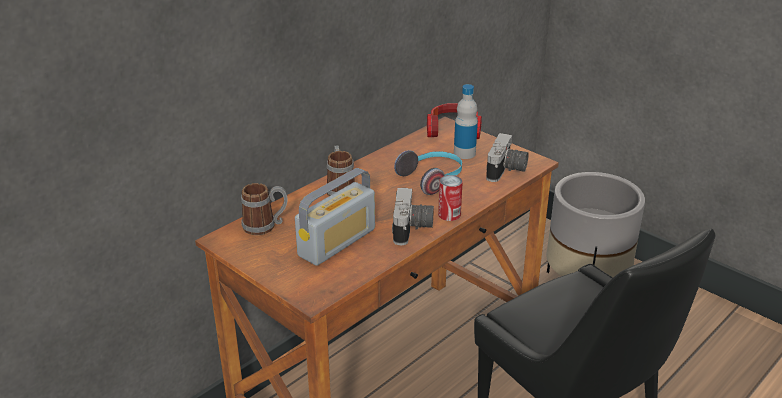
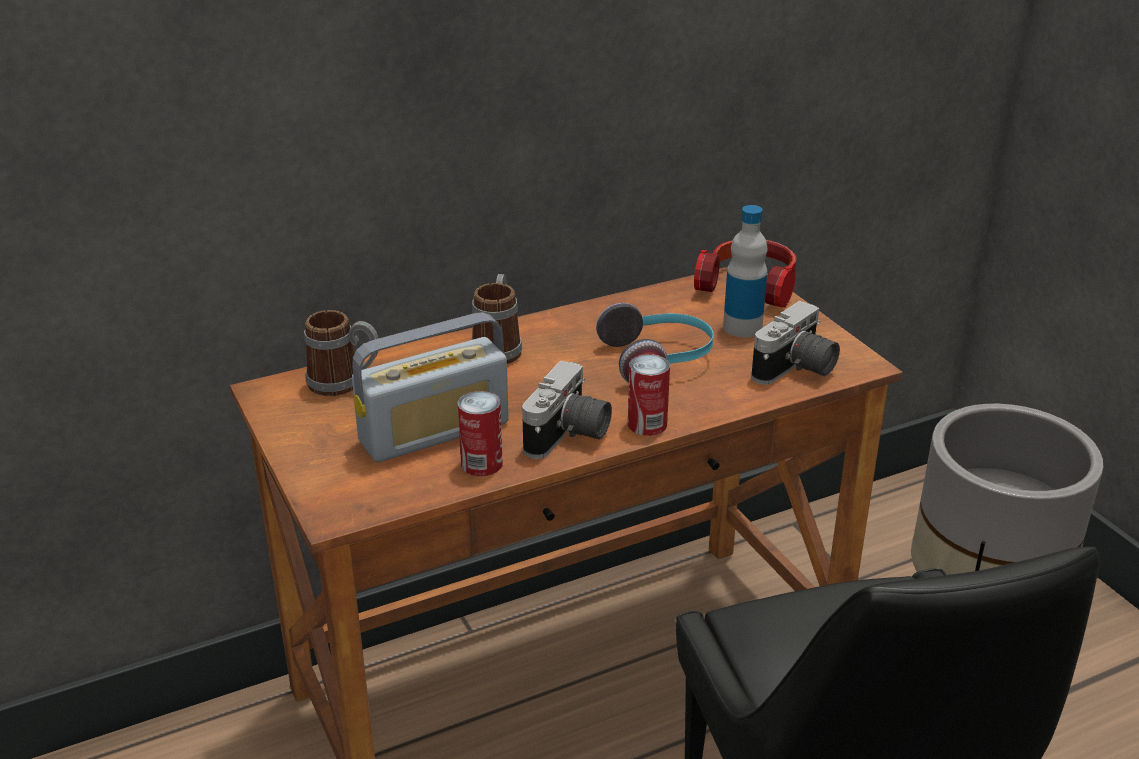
camera: 20 degrees right, 0 degrees up
none -> can [458,391,503,476]

